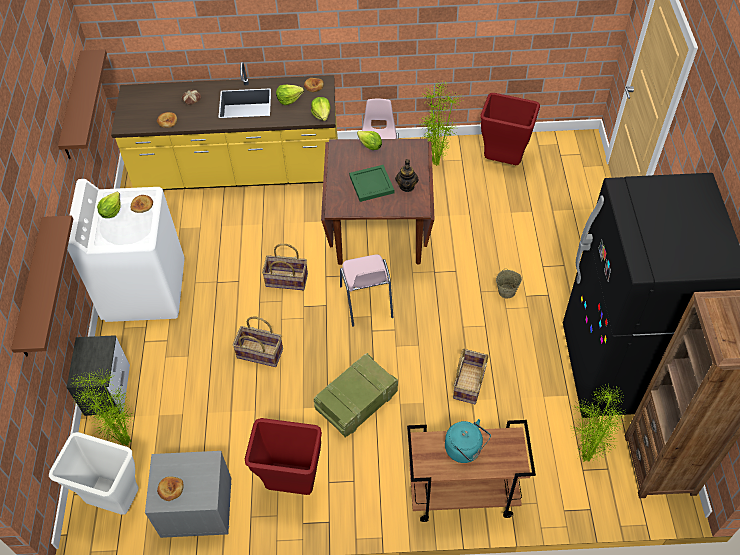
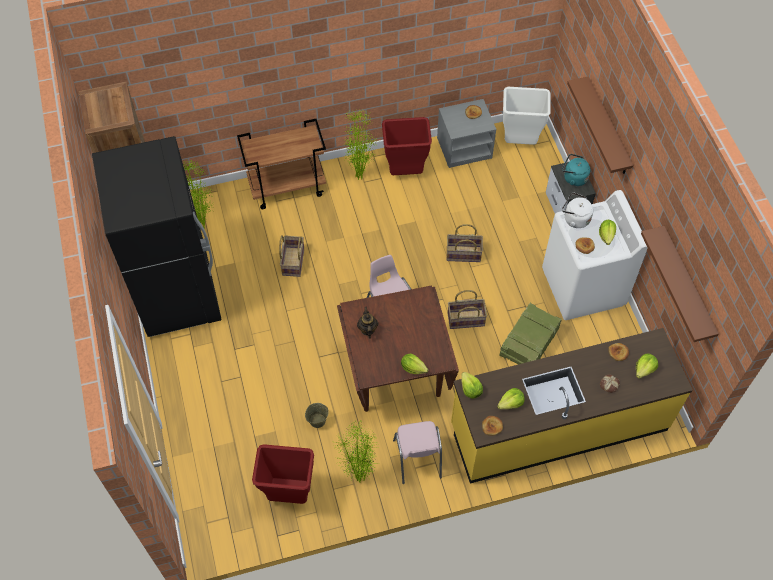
camera: 165 degrees right, 5 degrees up
potted plant [70,370,135,445] -> potted plant moved to [343,110,378,180]
crate [314,353,398,438] -> crate moved to [499,302,562,364]
green tray [349,165,394,202] -> none
turquoise kettle [445,419,491,463] -> turquoise kettle moved to [562,154,590,186]
beige bucket [496,269,522,298] -> beige bucket moved to [305,403,329,428]
none -> white kettle [562,192,593,228]
none -> lettuce [636,353,658,378]

